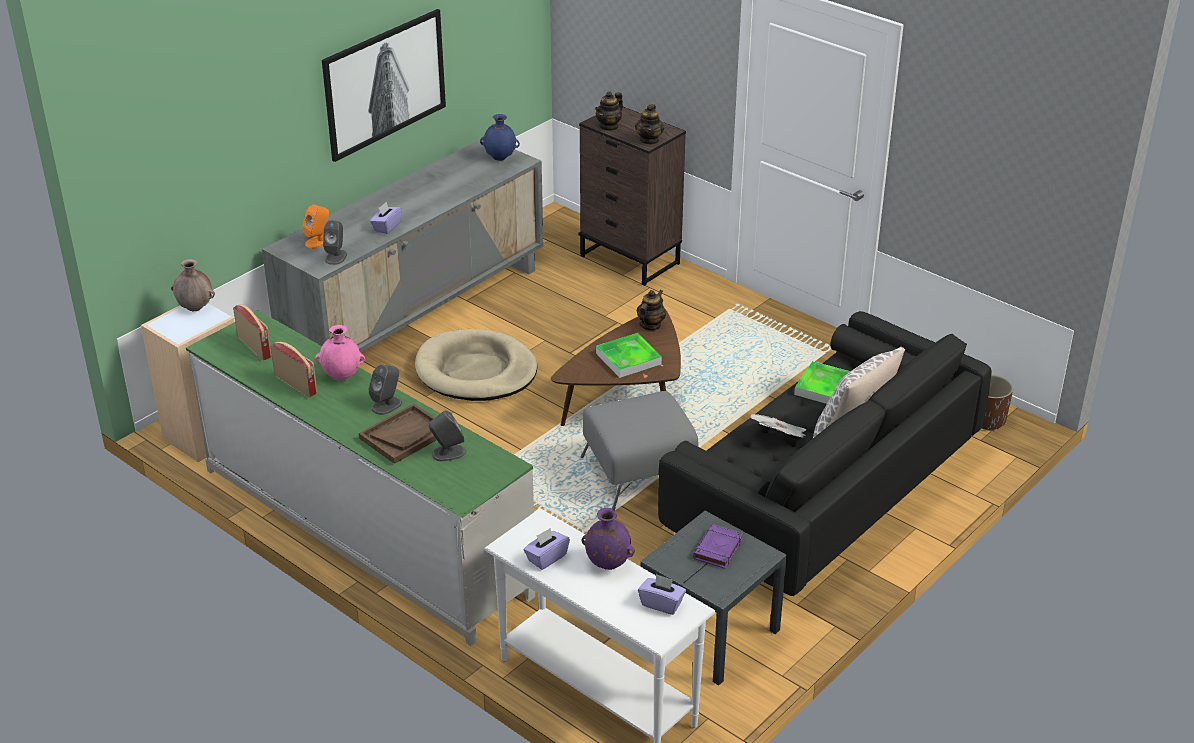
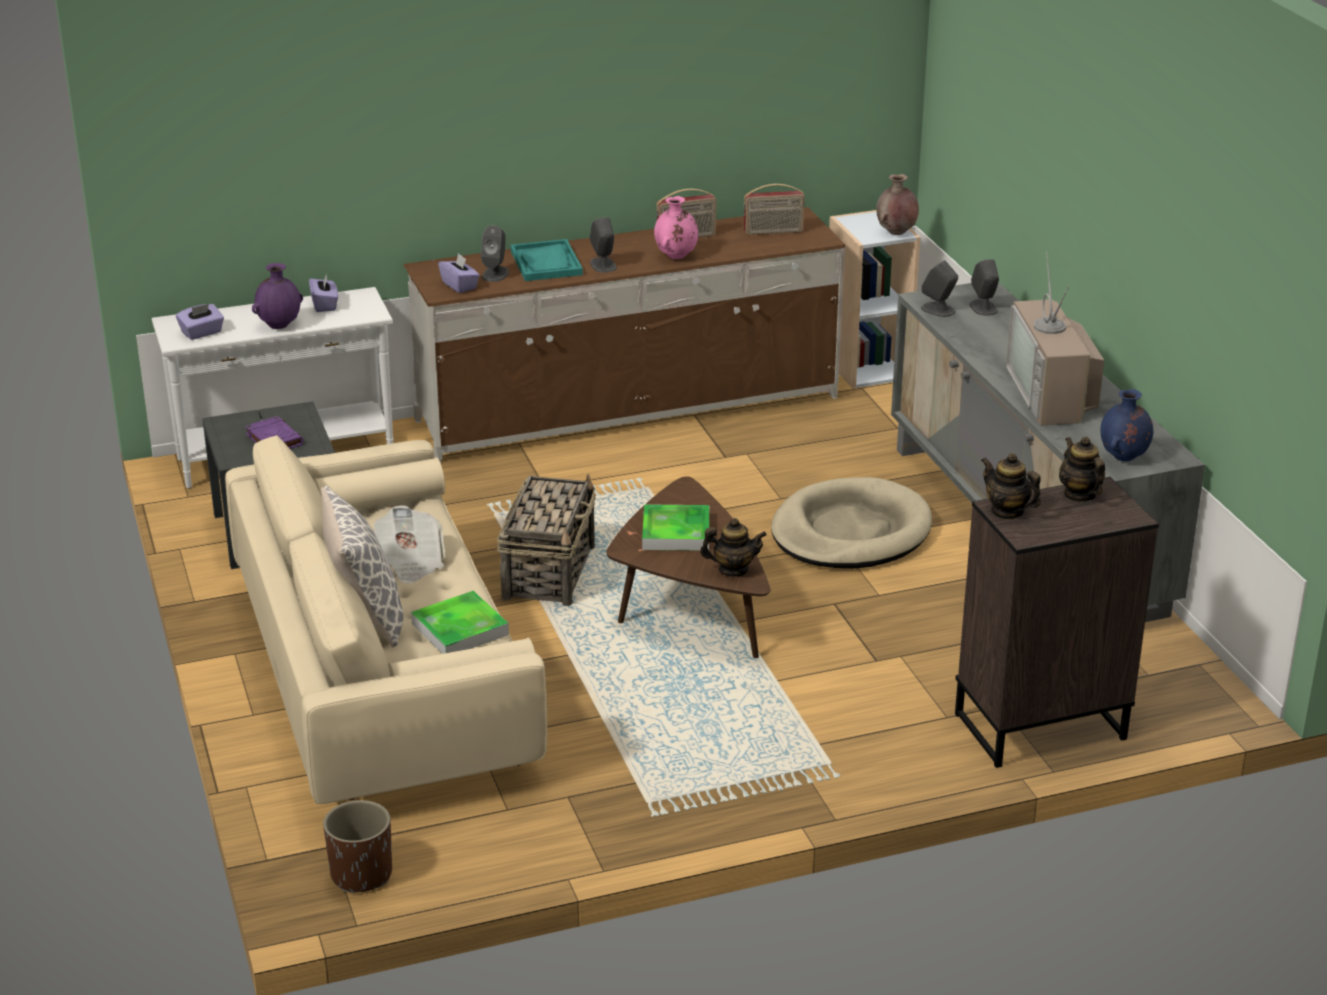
camera: 120 degrees right, 5 degrees down
green cabinet [186,310,535,646] -> brown cabinet [403,207,845,463]
orange speaker [302,205,329,249] -> grey speaker [970,259,999,316]
picture [322,9,446,162] -> none
brown tray [359,404,437,464] -> turquoise tray [511,239,583,281]
purple tissue box [370,202,402,234] -> purple tissue box moved to [438,253,480,293]
grey ottoman [581,391,698,512] -> basket [497,473,596,606]
teapot [637,290,666,330] -> teapot turned 60 degrees counterclockwise [700,518,767,577]
black sofa [658,311,992,596] -> beige sofa [225,435,547,804]
none -> television [1006,251,1104,426]

